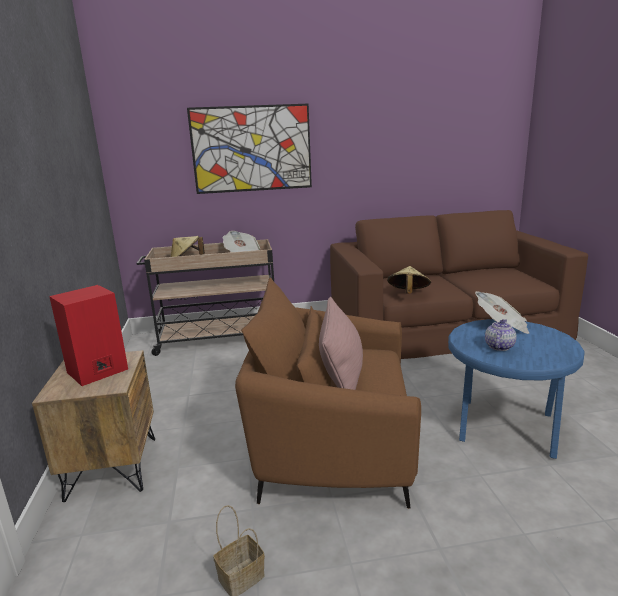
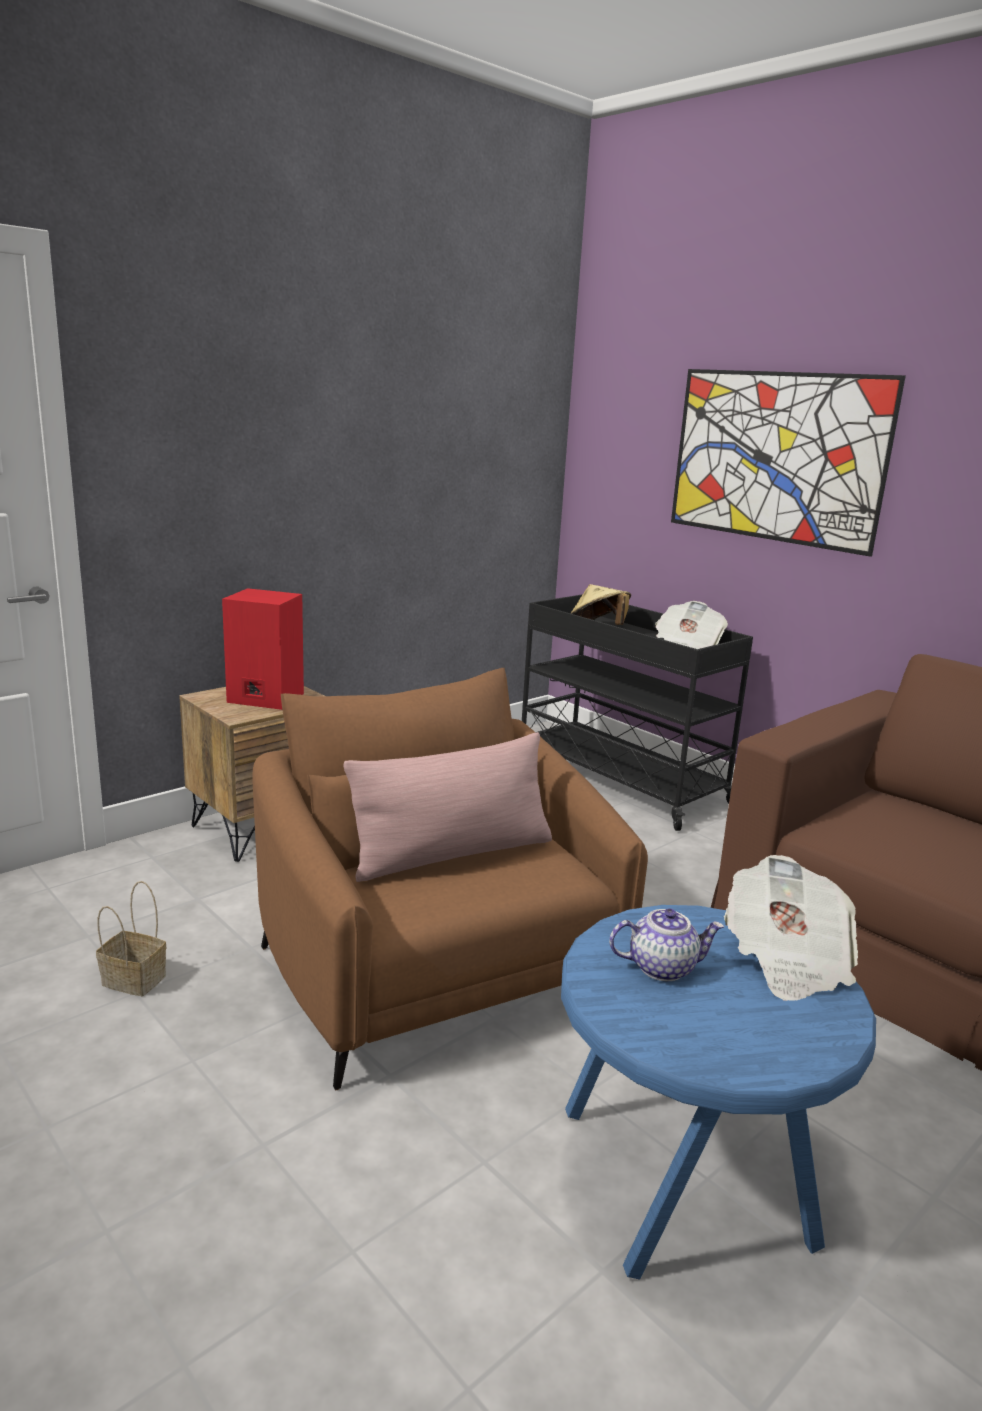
camera: 55 degrees right, 0 degrees up
beige cart [136,239,274,356] -> black cart [522,594,753,831]
beige hat [387,266,431,294] -> none

